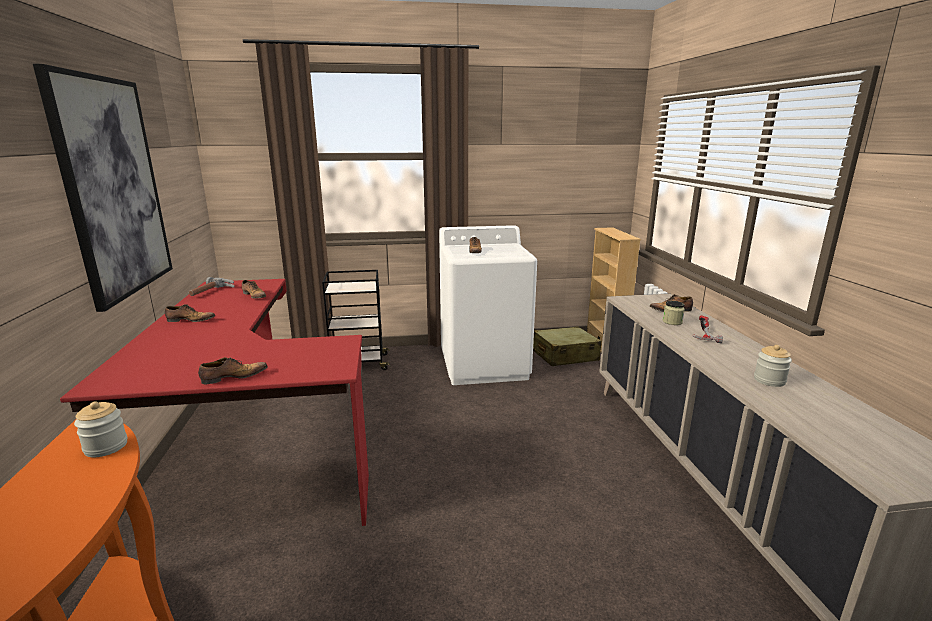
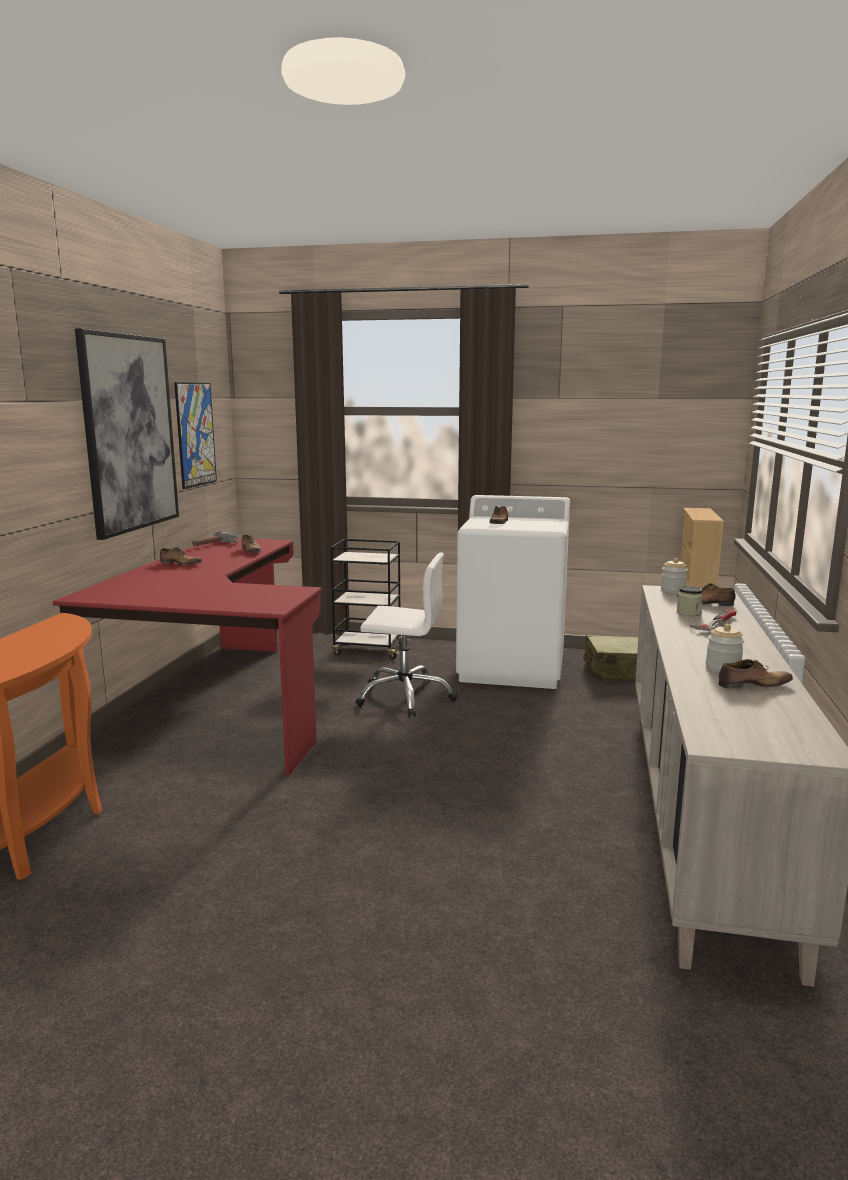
camera: 20 degrees right, 5 degrees down
jar [74,401,127,457] -> jar moved to [661,558,688,593]
shoe [198,357,268,384] -> shoe moved to [719,659,793,688]
none -> picture [174,382,217,489]
none -> white office chair [355,553,457,717]

